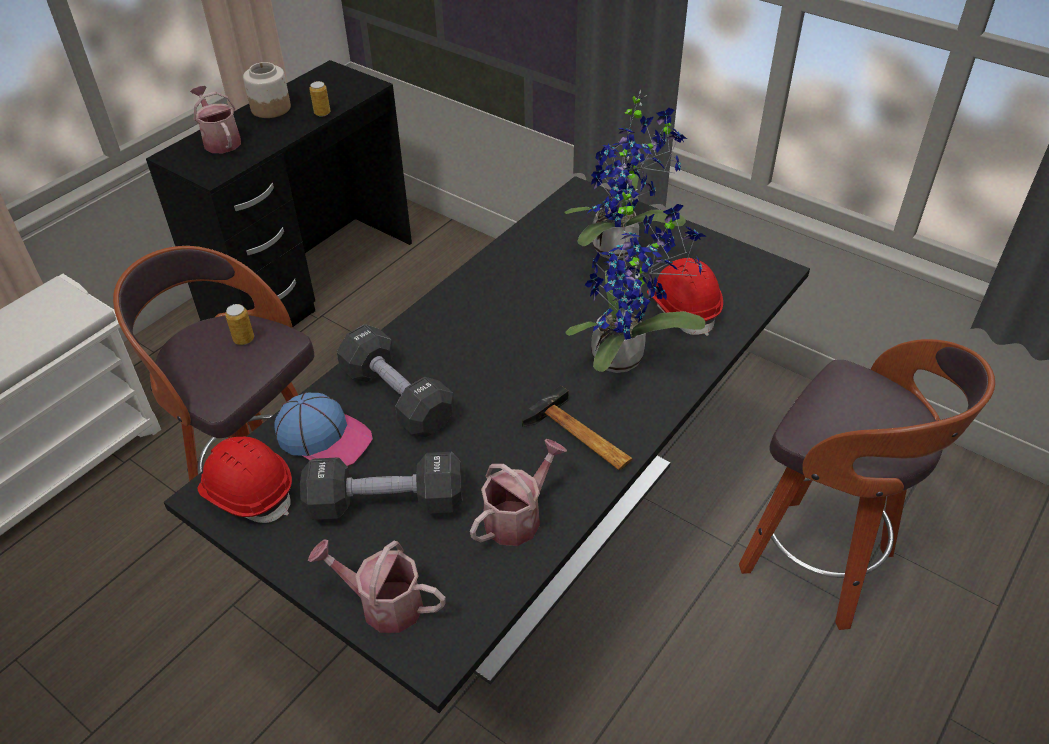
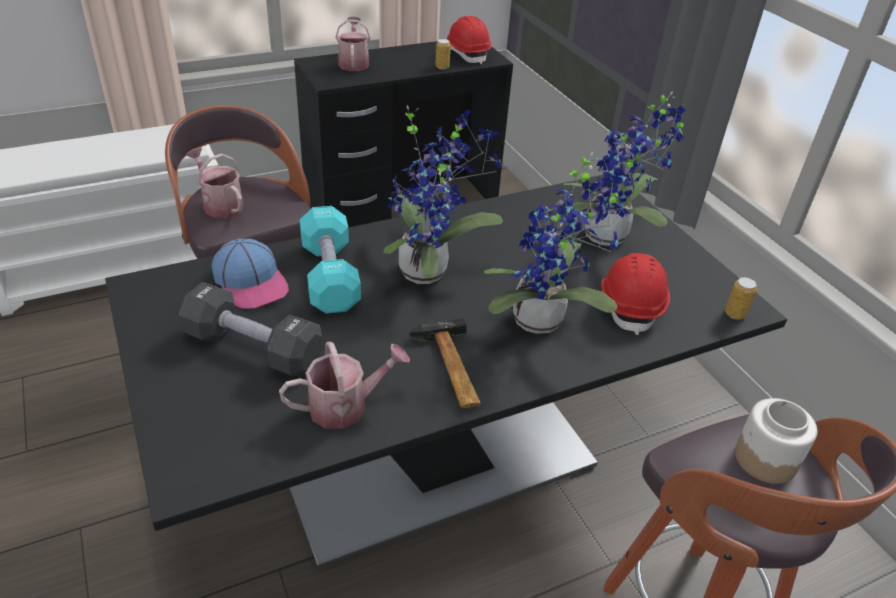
camera: 25 degrees right, 5 degrees down
red hard hat [198,437,292,523] -> red hard hat moved to [447,16,491,64]
can [225,304,254,345] -> can moved to [725,277,757,320]
jar [243,62,291,118] -> jar moved to [735,398,817,484]
watering can [308,539,446,633] -> watering can moved to [185,148,244,218]
black dumbbell [337,324,454,437] -> turquoise dumbbell [300,206,361,314]
none -> potted plant [383,105,503,284]

